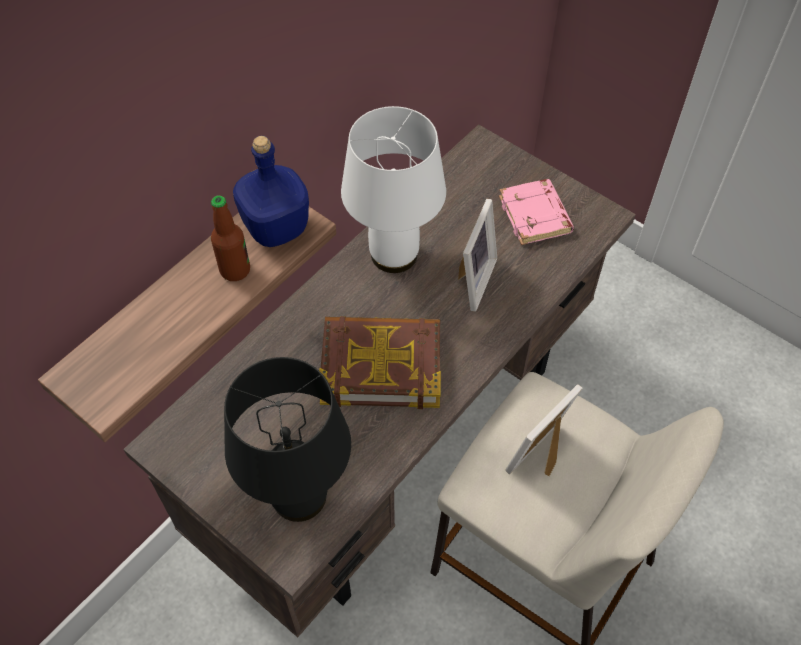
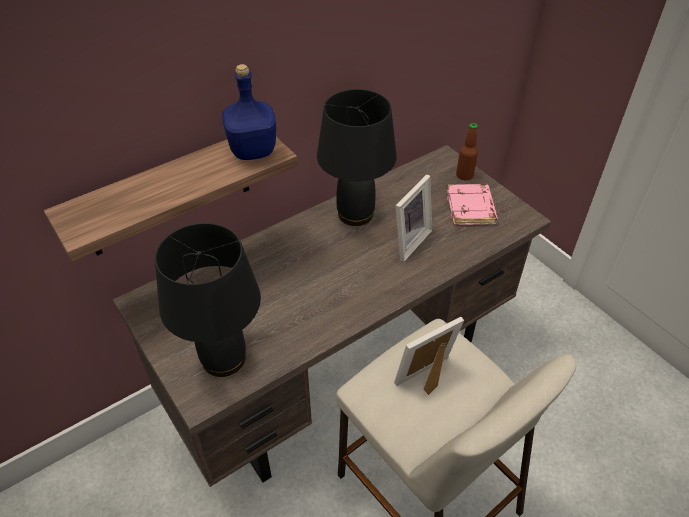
camera: 15 degrees right, 10 degrees down
bottle [211,195,250,281] -> bottle moved to [456,123,478,180]
book [319,316,441,409] -> none
white table lamp [341,106,446,273] -> black table lamp [317,89,397,226]

